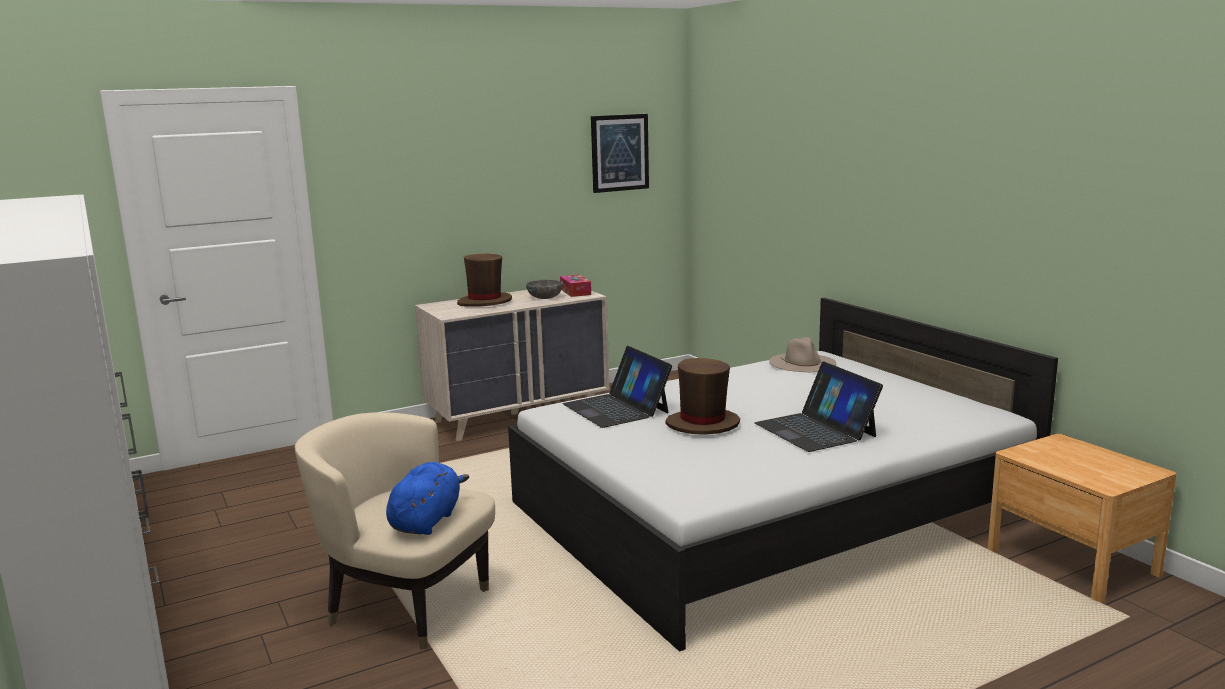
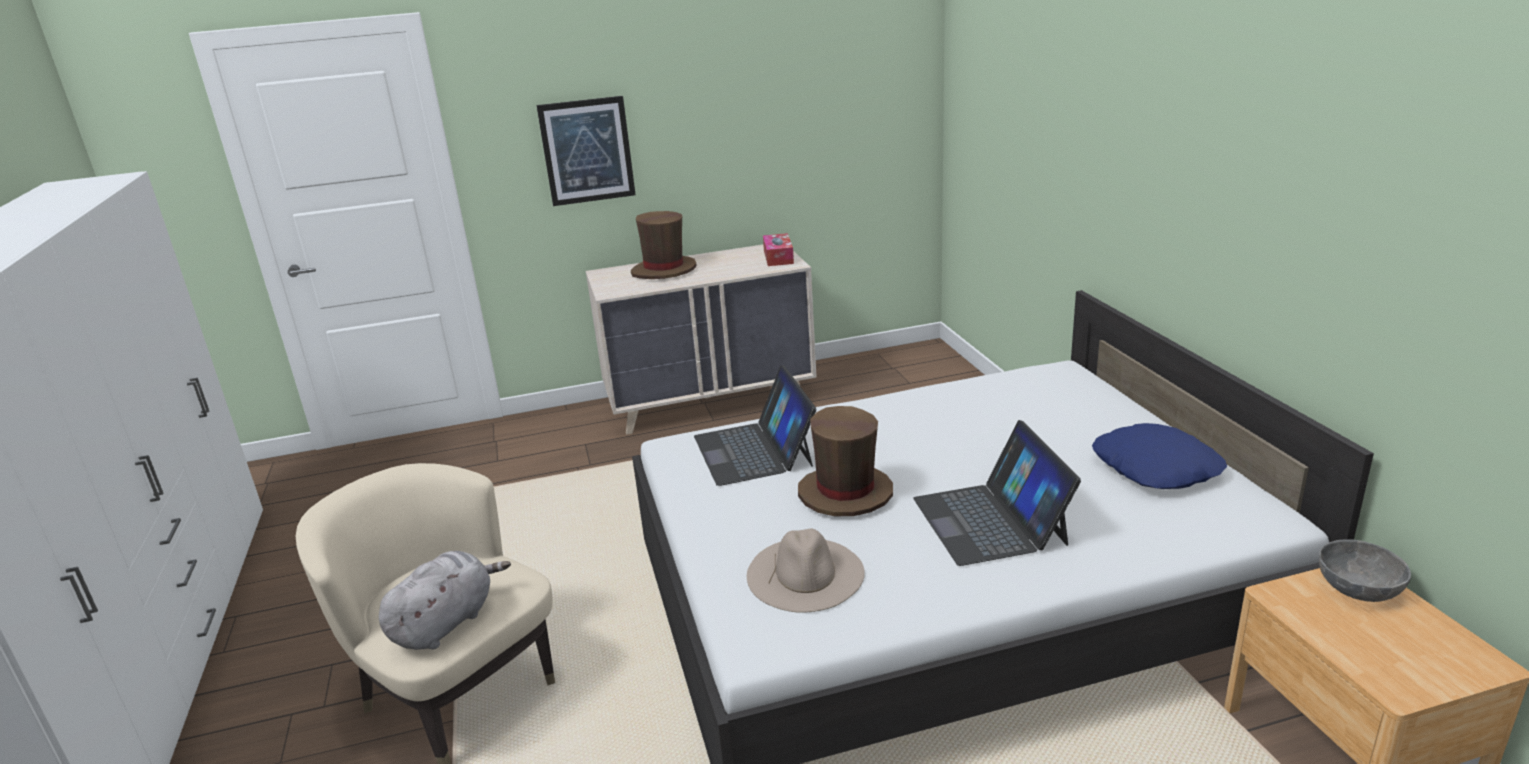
camera: 15 degrees right, 10 degrees up
blue plush toy [386,462,469,535] -> grey plush toy [379,551,511,650]
grey bowl [526,279,563,299] -> grey bowl moved to [1319,539,1411,602]
picture [591,114,649,193] -> picture moved to [536,96,636,206]
beige hat [769,337,836,372] -> beige hat moved to [747,528,865,613]
none -> blue pillow [1092,423,1227,489]

